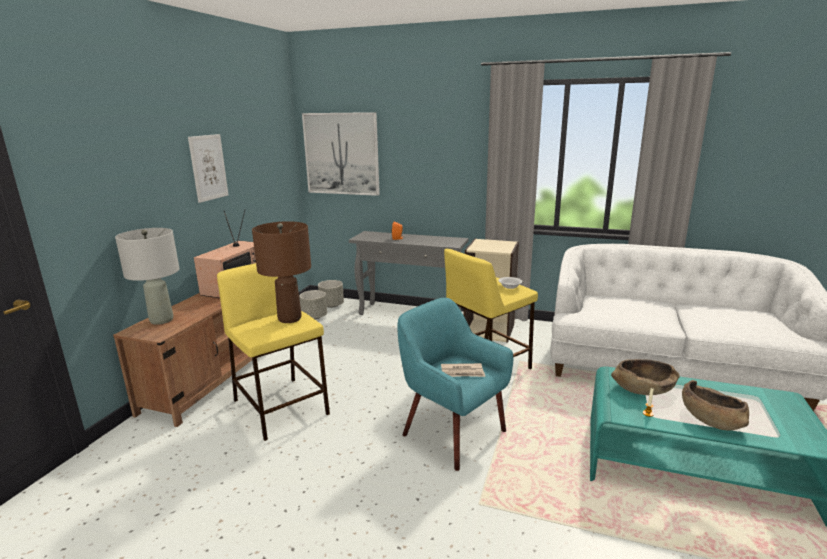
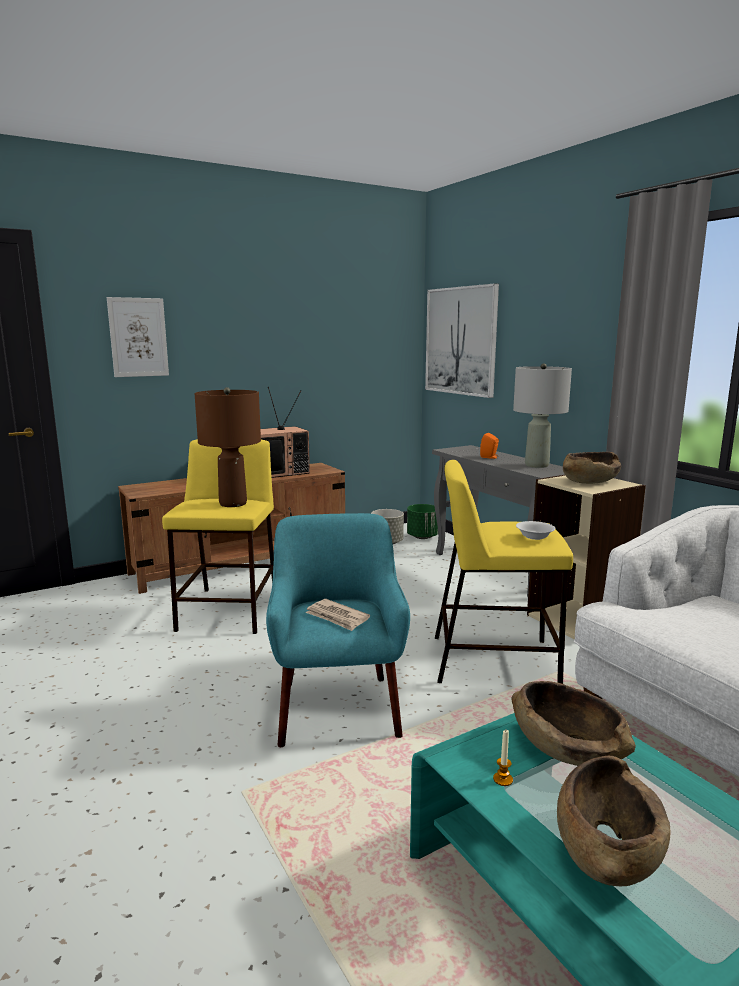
camera: 40 degrees right, 5 degrees down
grey table lamp [115,228,180,325] -> grey table lamp moved to [513,363,572,468]
picture [188,134,228,203] -> picture moved to [107,297,169,377]
grey planter [318,280,344,308] -> green planter [407,504,438,539]
none -> brown bowl [563,452,621,484]

